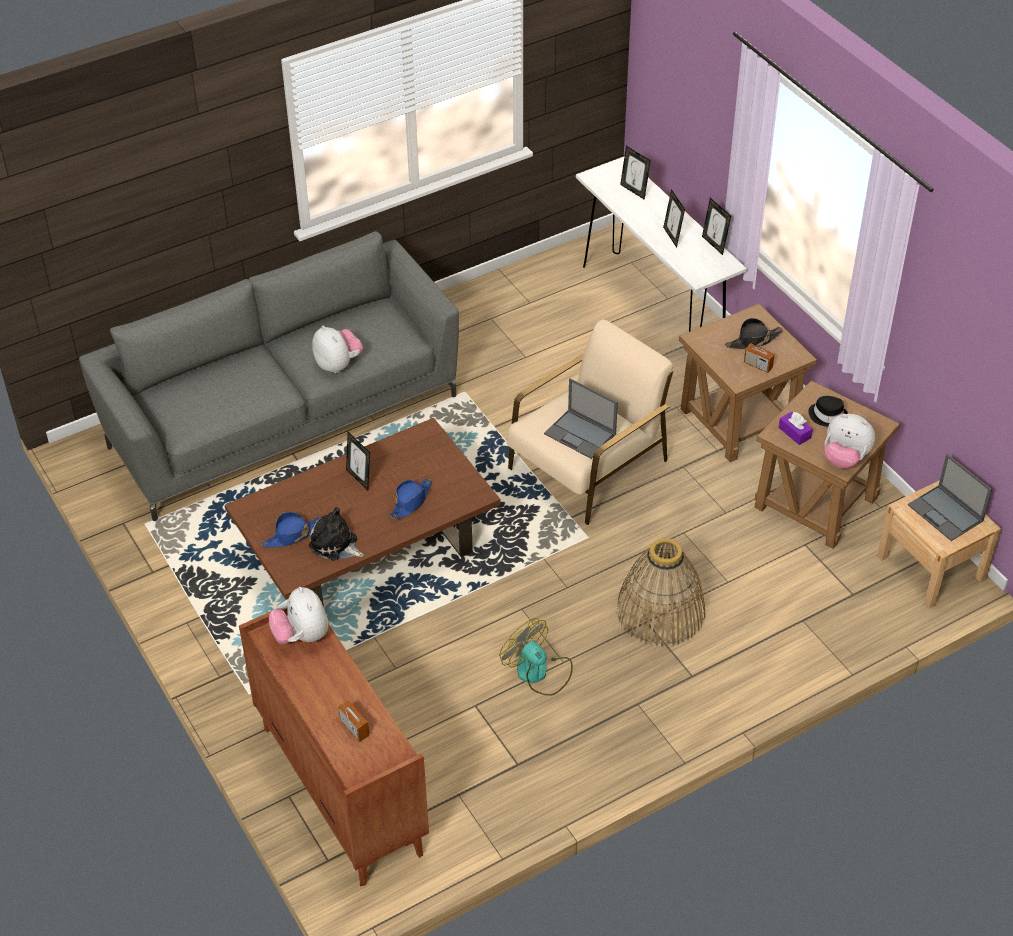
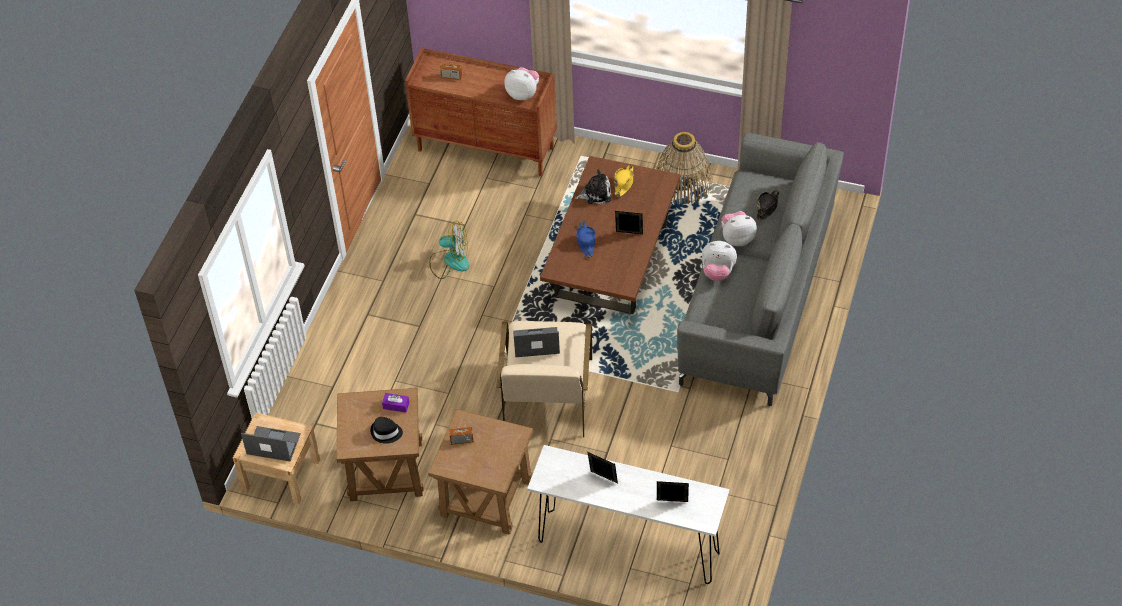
camera: 140 degrees right, 5 degrees up
blue hat [261,512,321,547] -> yellow hat [614,165,634,197]
basket [617,538,705,647] -> basket moved to [657,132,713,204]
picture frame [702,198,731,255] -> none
black hat [725,318,783,349] -> black hat moved to [756,189,779,221]
plush toy [825,414,876,469] -> plush toy moved to [721,211,757,246]

